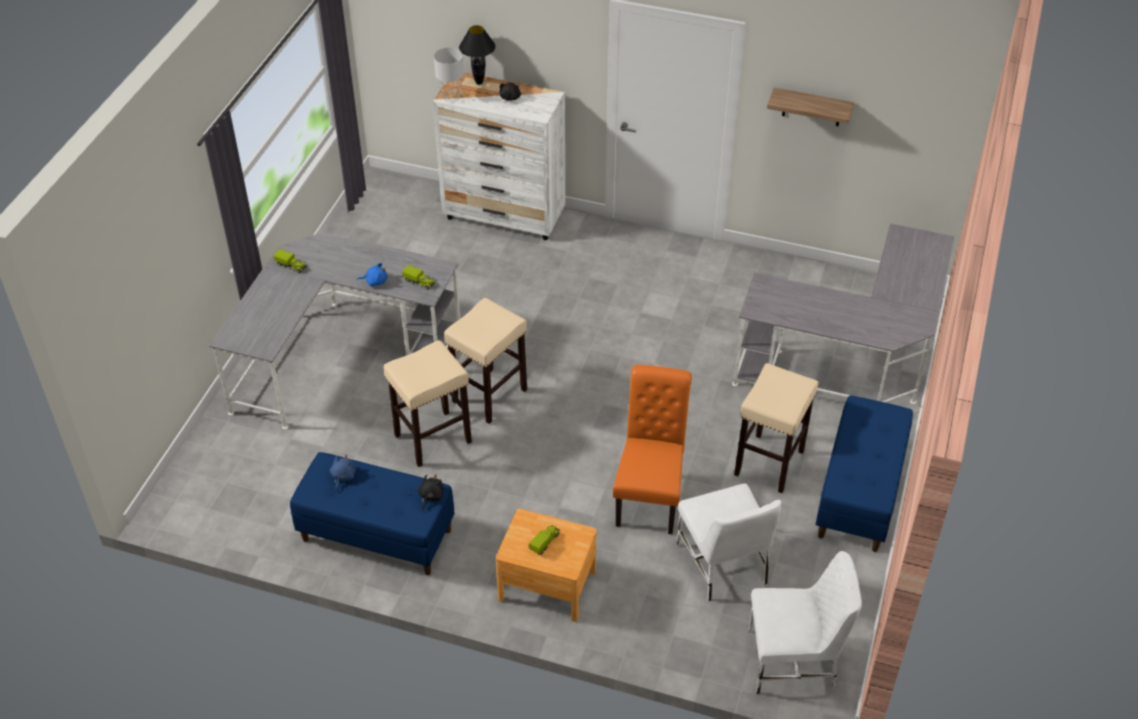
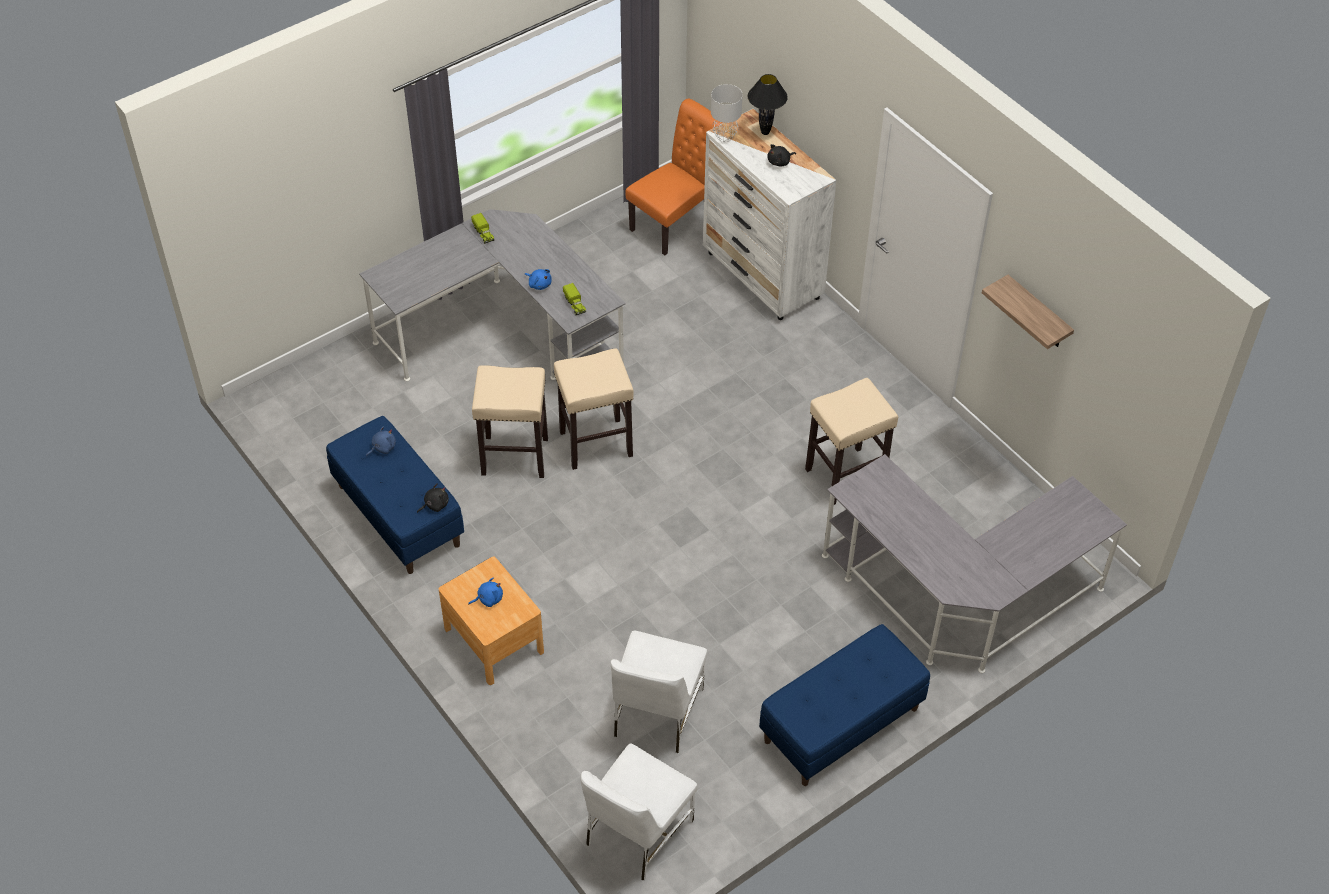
camera: 35 degrees right, 5 degrees up
toy truck [529,525,559,555] -> blue plush toy [468,578,503,607]
orange chair [613,365,692,534] -> orange chair moved to [625,99,723,255]
beige stool [734,363,819,493] -> beige stool moved to [805,378,898,505]
white chair [748,551,862,694] -> white chair turned 90 degrees clockwise [581,744,697,881]

